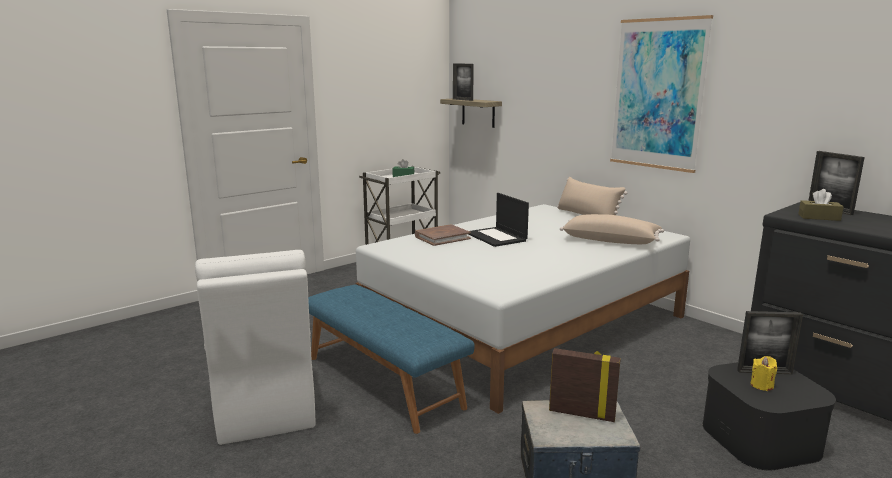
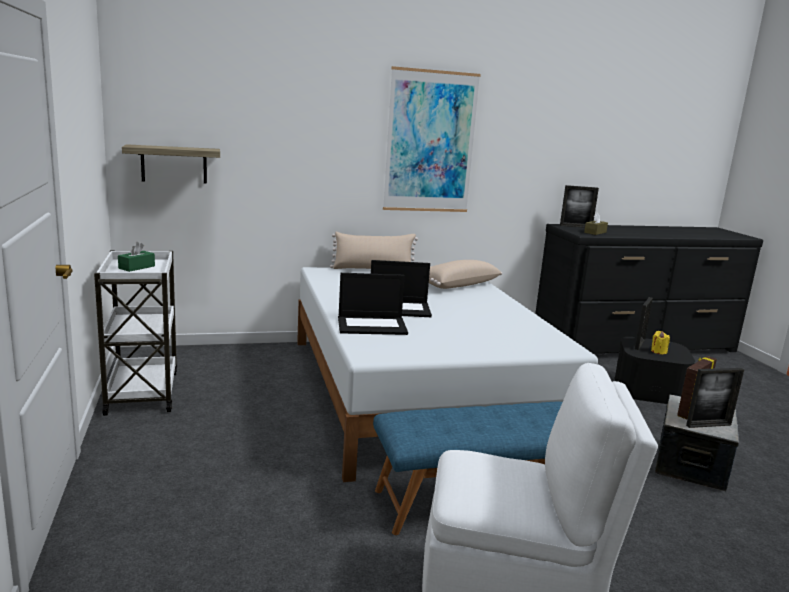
camera: 65 degrees left, 0 degrees up
brown book [415,225,471,246] -> laptop [338,273,408,335]
picture frame [453,64,474,101] -> picture frame moved to [686,368,744,428]

